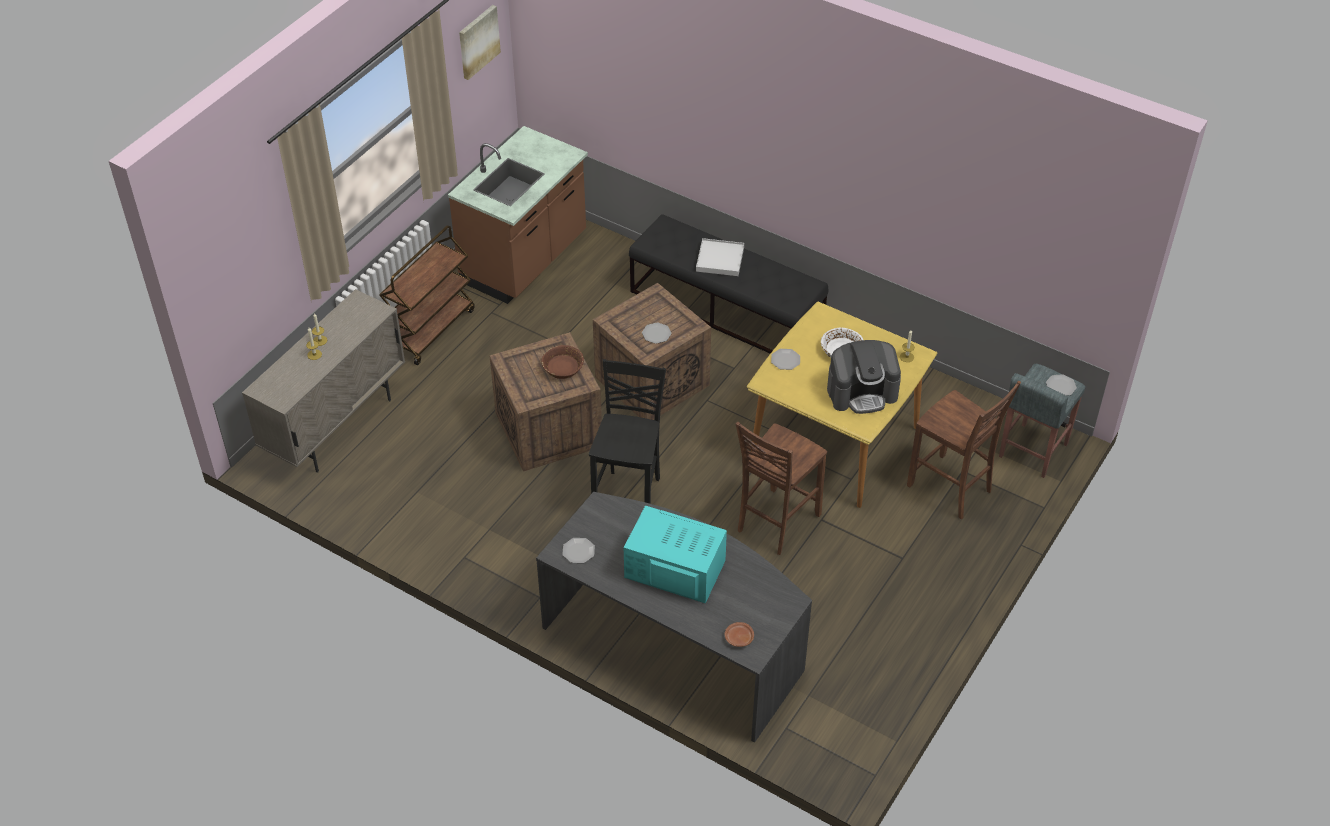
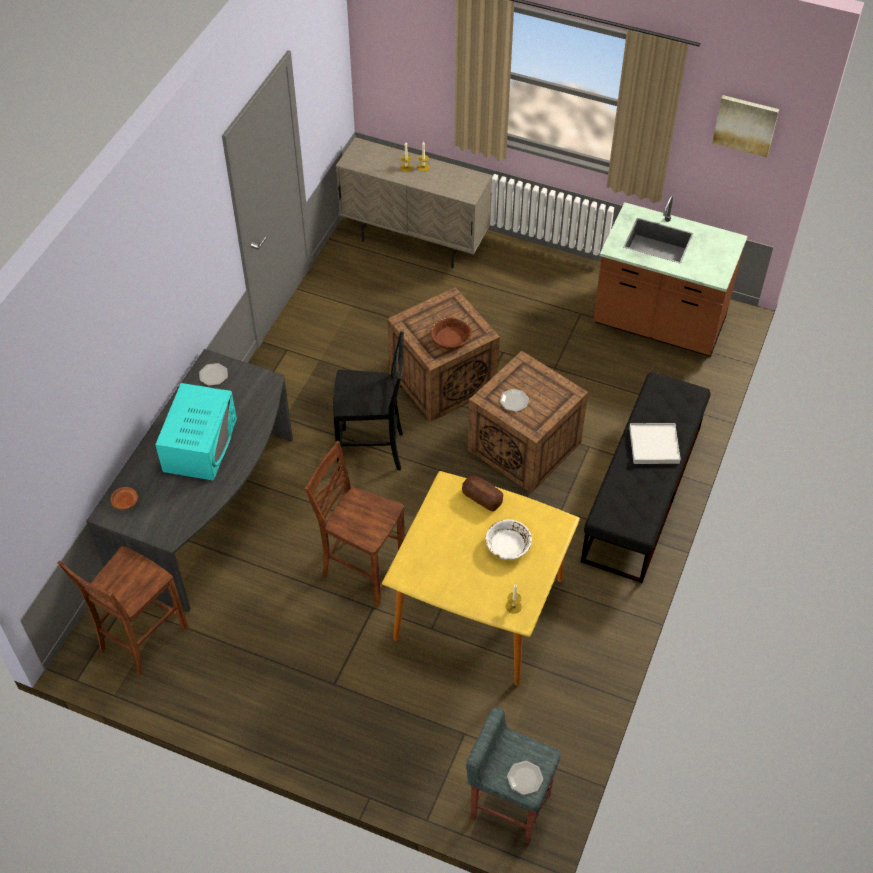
camera: 80 degrees right, 5 degrees up
brown cart [379,225,475,365] -> none
plate [771,349,800,370] -> bread [462,475,503,512]
coffee machine [827,340,901,414] -> none
brown chair [907,380,1021,519] -> brown chair moved to [58,546,189,676]

